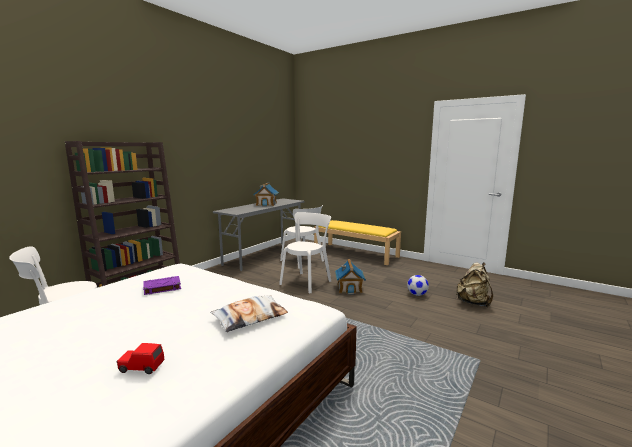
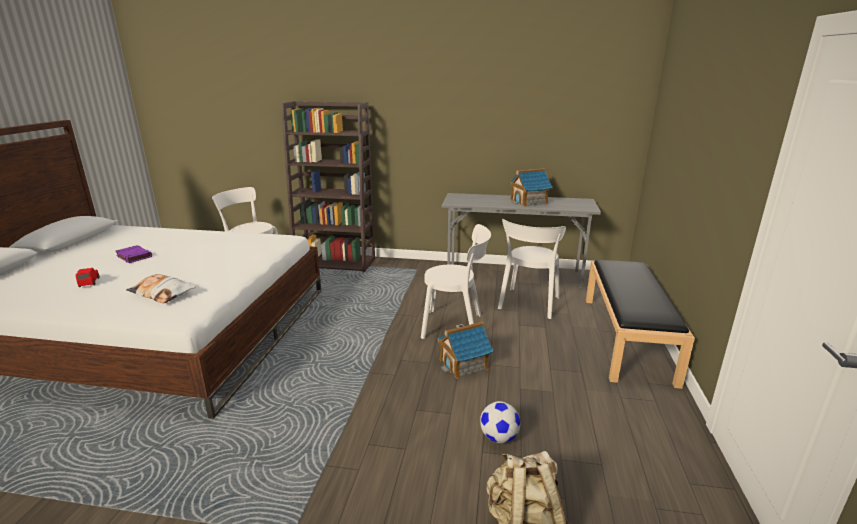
camera: 65 degrees right, 10 degrees up
purple book [143,276,181,295] -> purple book moved to [115,245,152,263]
yellow bench [314,220,401,265] -> black bench [586,260,695,389]

